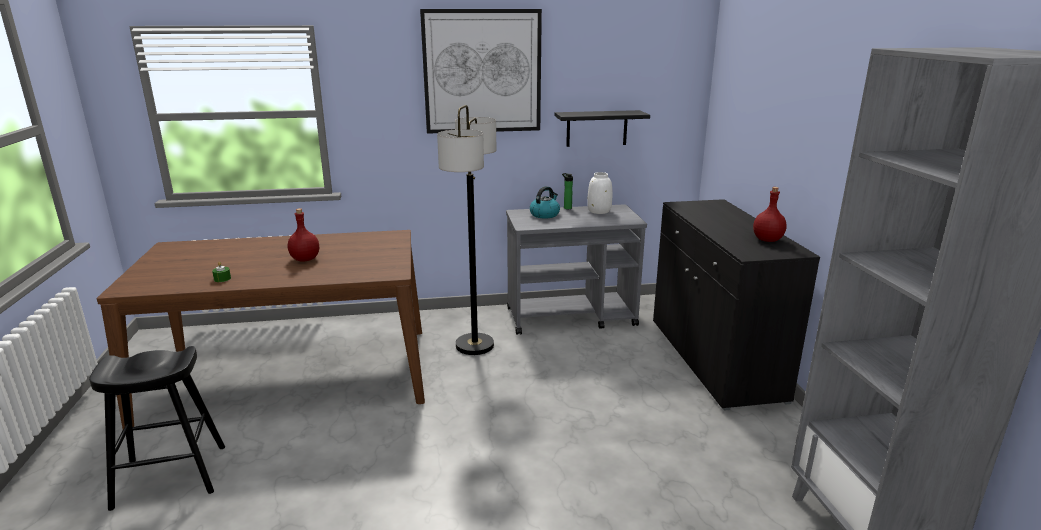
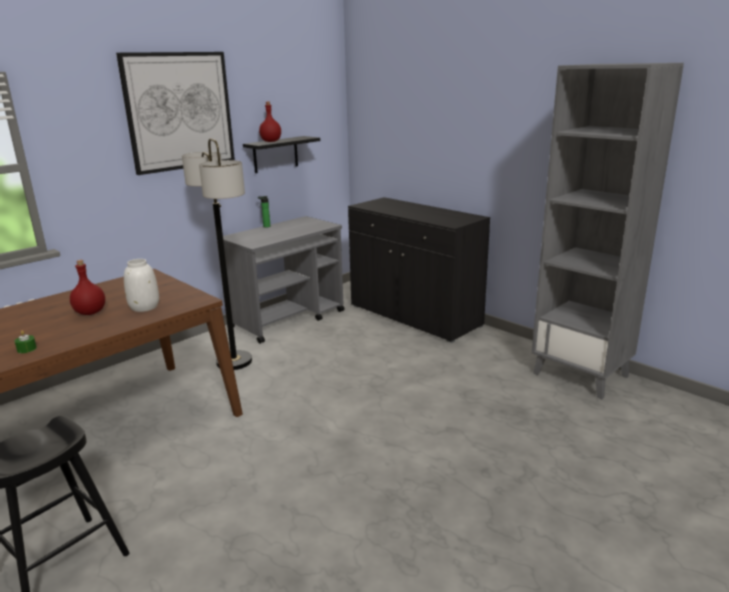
camera: 35 degrees left, 0 degrees up
kettle [530,186,560,218] -> none
white vase [587,172,612,214] -> white vase moved to [124,259,159,312]
red bottle [753,187,787,242] -> red bottle moved to [259,102,281,142]

